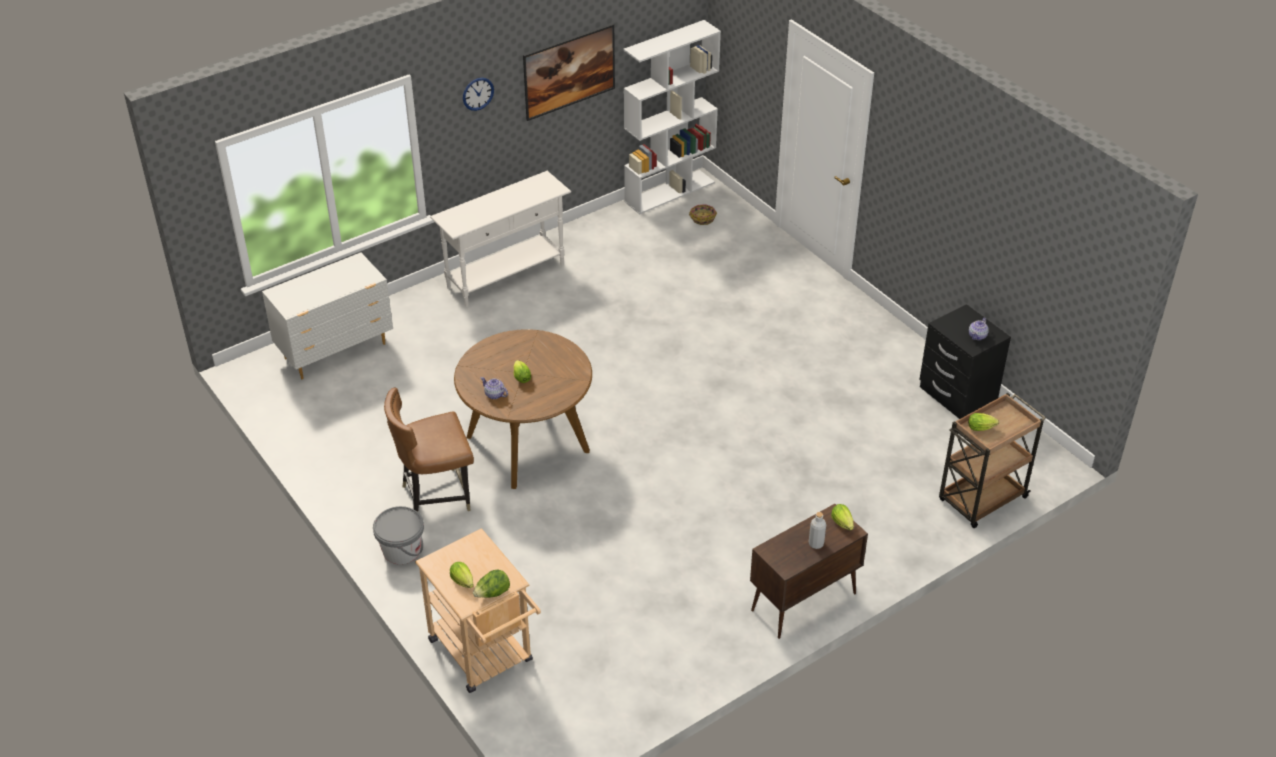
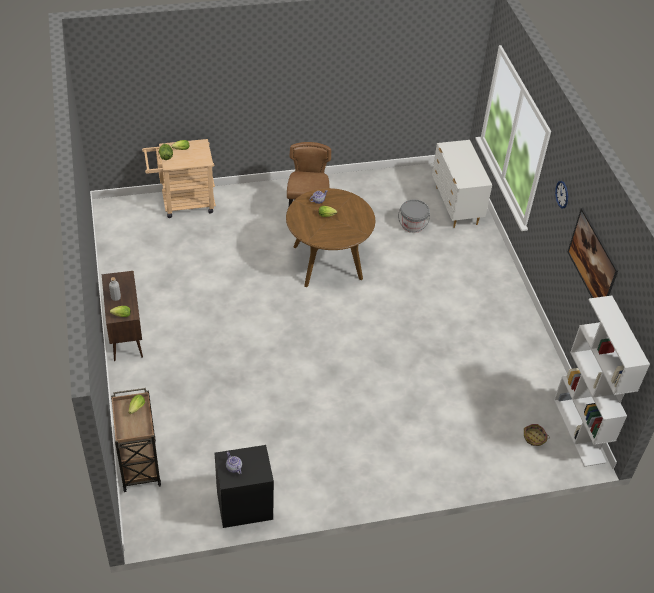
camera: 110 degrees right, 5 degrees up
grey bucket [373,506,424,564] -> grey bucket moved to [398,200,430,233]
white console table [430,171,571,307] -> none

